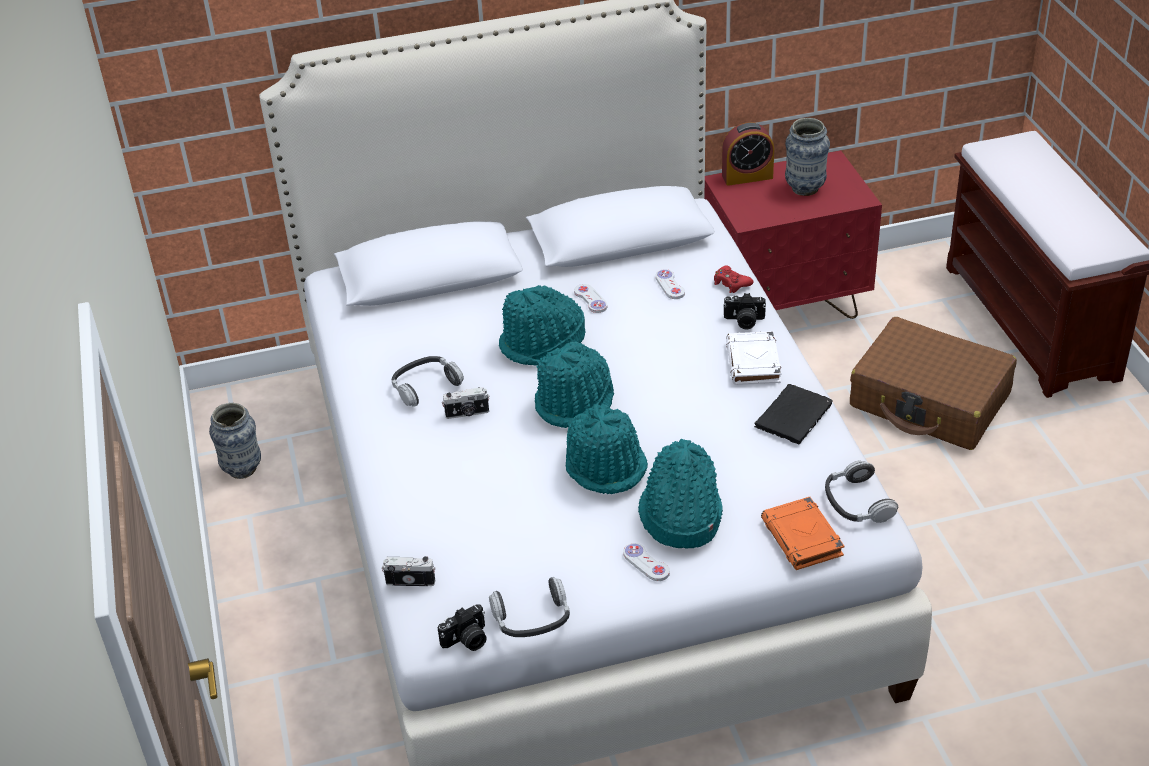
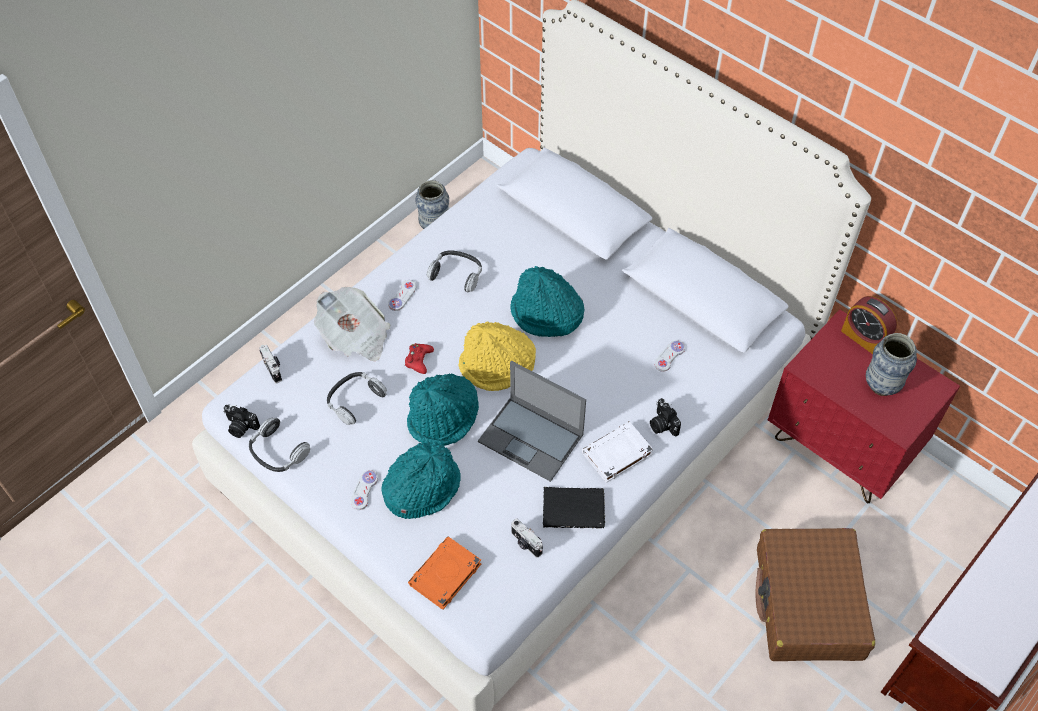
camera: 55 degrees right, 15 degrees up
camera [442,387,490,419] -> camera moved to [511,518,543,558]
turquoise hat [535,342,614,428] -> yellow hat [459,321,536,391]
white game controller [574,284,607,313] -> white game controller moved to [388,280,417,311]
red game controller [714,266,753,293] -> red game controller moved to [405,343,434,374]
headphones [825,460,898,523] -> headphones moved to [327,372,387,425]
none -> newspaper [314,287,390,361]
none -> laptop [478,361,586,482]

